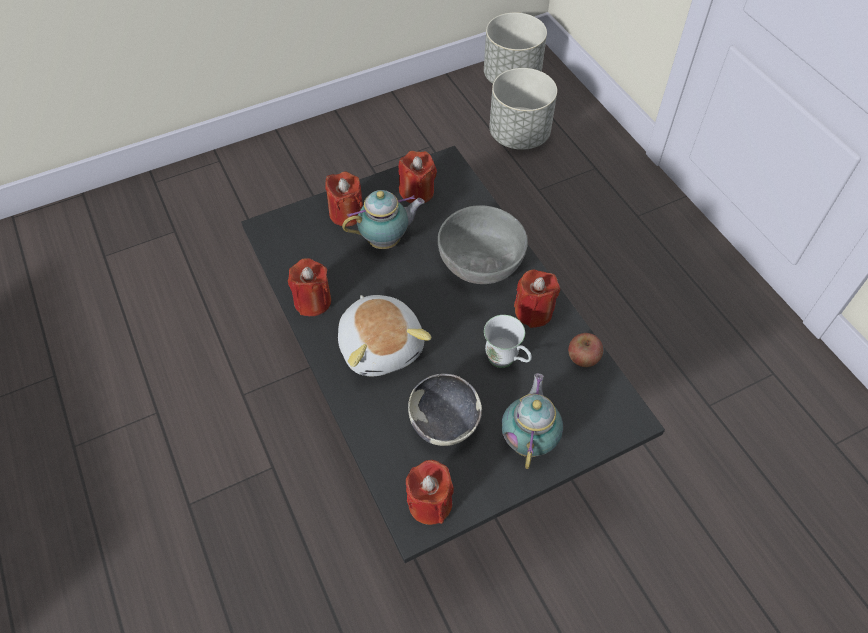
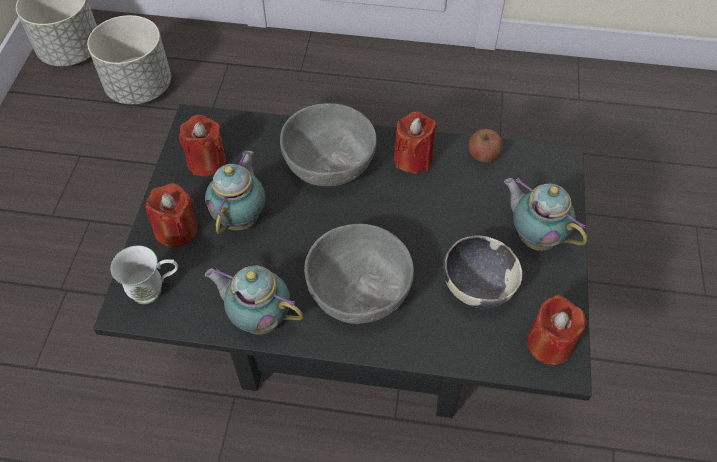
camera: 55 degrees left, 0 degrees up
red candle [288,258,331,316] -> teapot [205,265,304,335]
plush toy [338,295,432,376] -> grey bowl [304,224,414,324]
white mug [484,315,532,368] -> white mug moved to [111,245,178,304]

